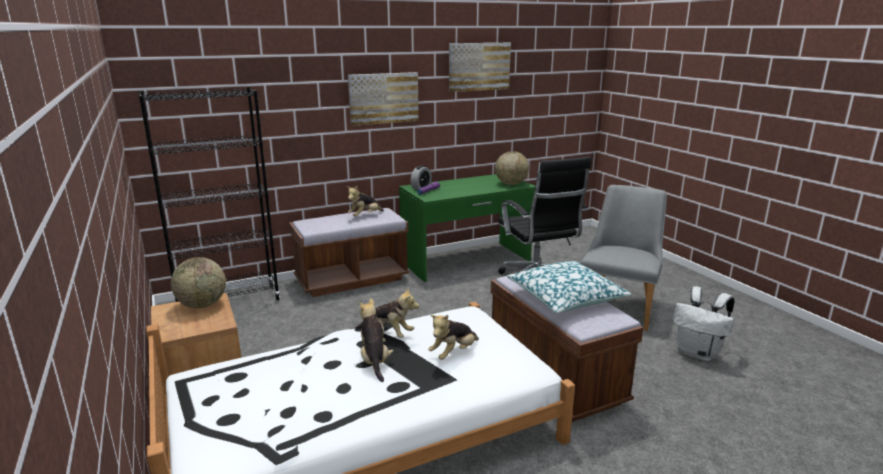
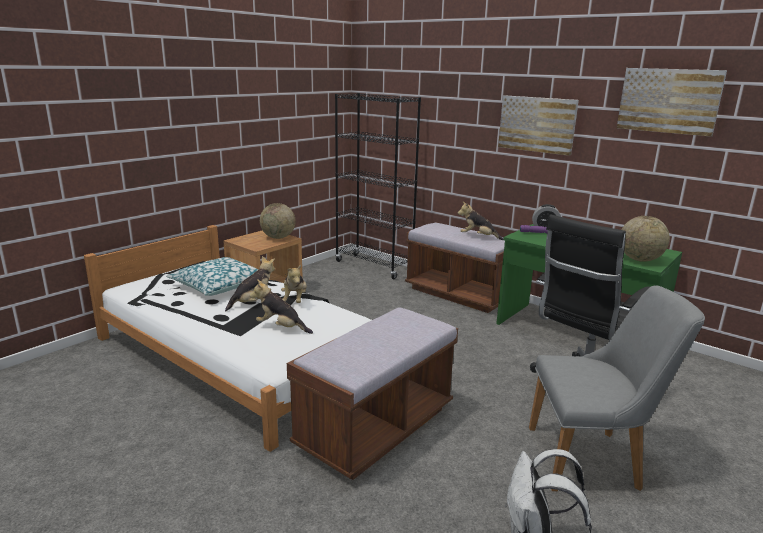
camera: 65 degrees right, 0 degrees up
pillow [507,261,631,313] -> pillow moved to [166,257,258,296]

